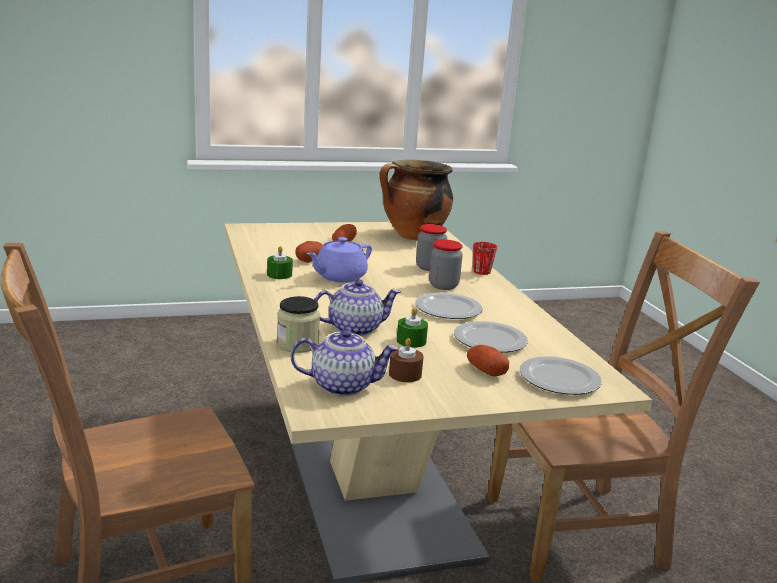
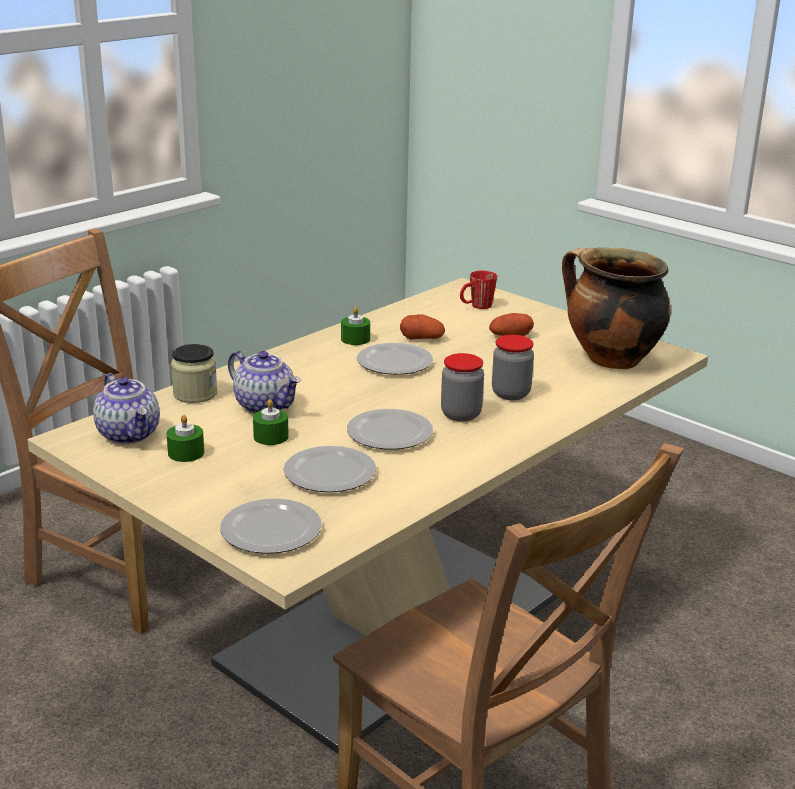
camera: 60 degrees right, 5 degrees up
purple teapot [307,237,372,283] -> plate [357,343,433,375]
brown candle [389,338,424,382] -> green candle [167,415,204,462]
potato [467,345,509,377] -> none
red mug [473,242,497,275] -> red mug moved to [460,271,497,309]

